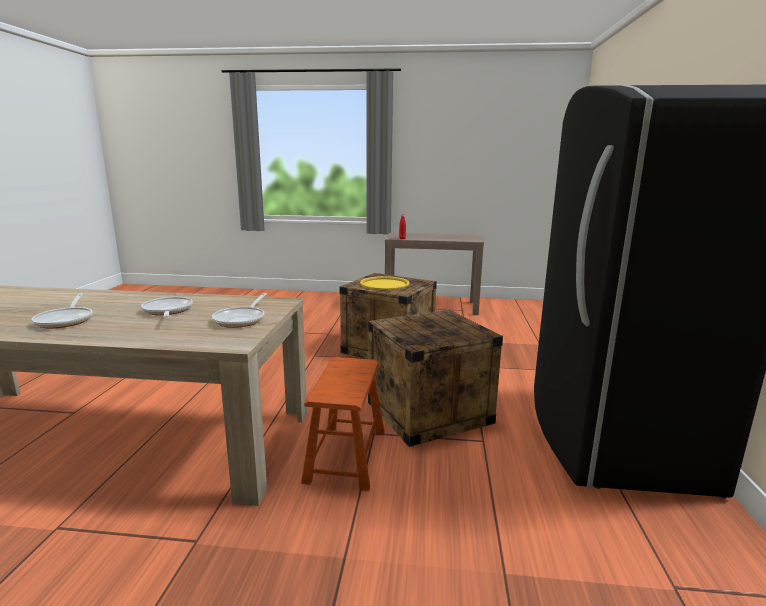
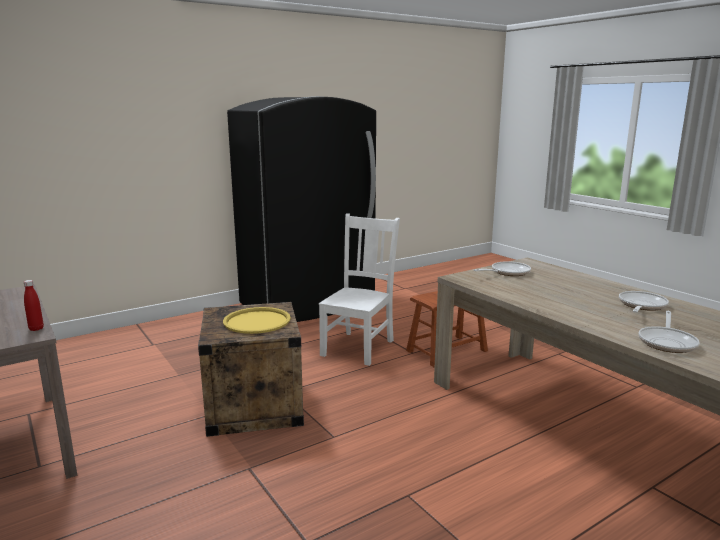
camera: 130 degrees left, 0 degrees up
frying pan [141,297,193,318] -> frying pan moved to [638,311,700,353]
crate [368,310,503,447] -> white chair [319,213,400,366]

